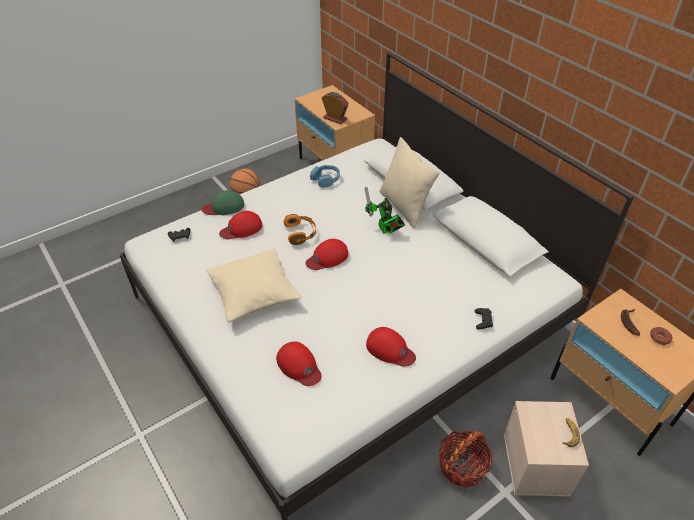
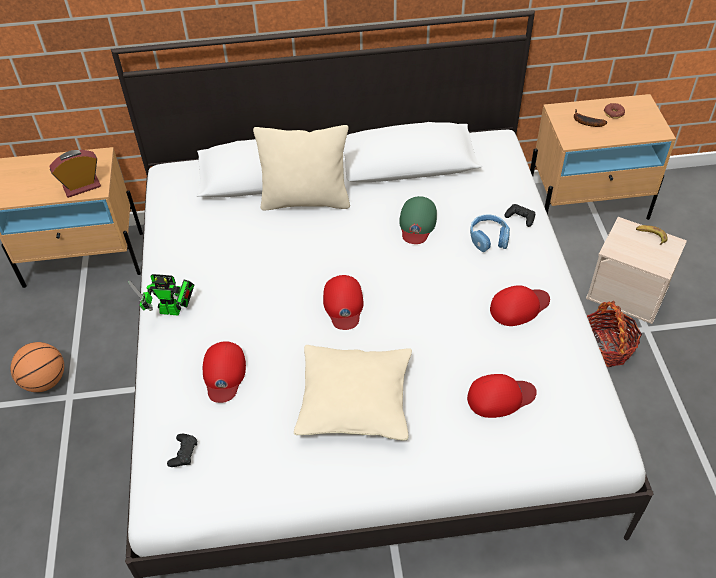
camera: 60 degrees left, 5 degrees up
green cap [201,190,244,215] -> green cap moved to [399,196,437,244]
orange headphones [284,214,316,245] -> none
blue headphones [310,165,340,188] -> blue headphones moved to [470,214,510,252]
toy robot [364,186,405,234] -> toy robot moved to [128,274,194,316]

